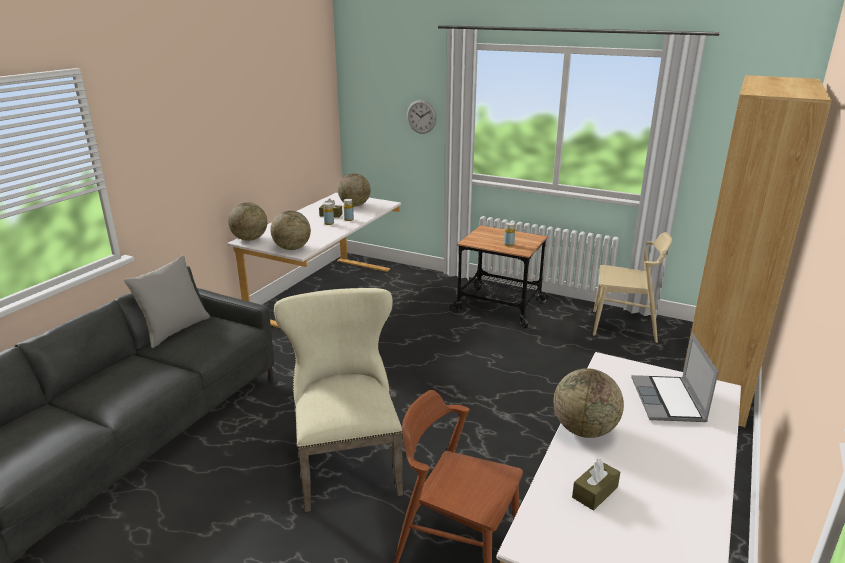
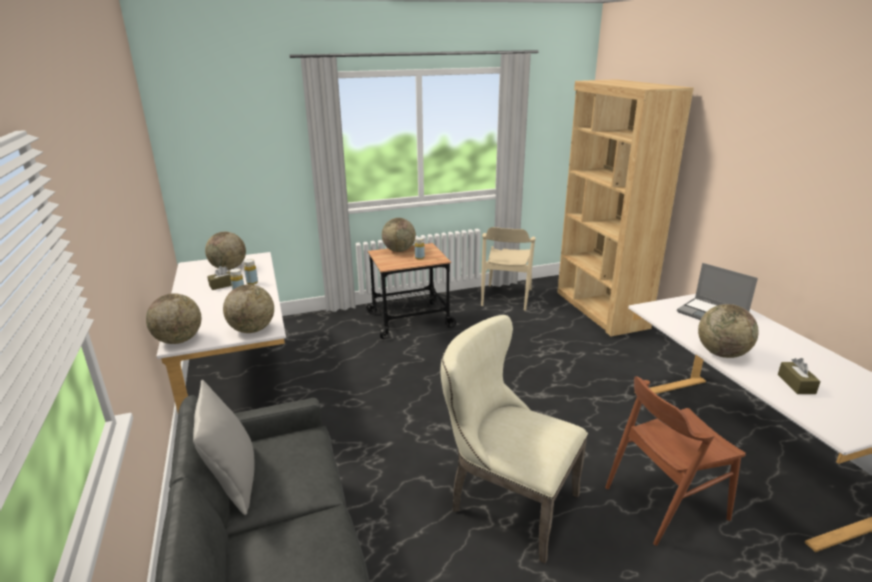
camera: 45 degrees left, 0 degrees up
wall clock [407,100,437,134] -> none
beige chair [593,232,672,343] -> beige chair turned 135 degrees clockwise [481,227,536,311]
none -> globe [382,218,416,252]

